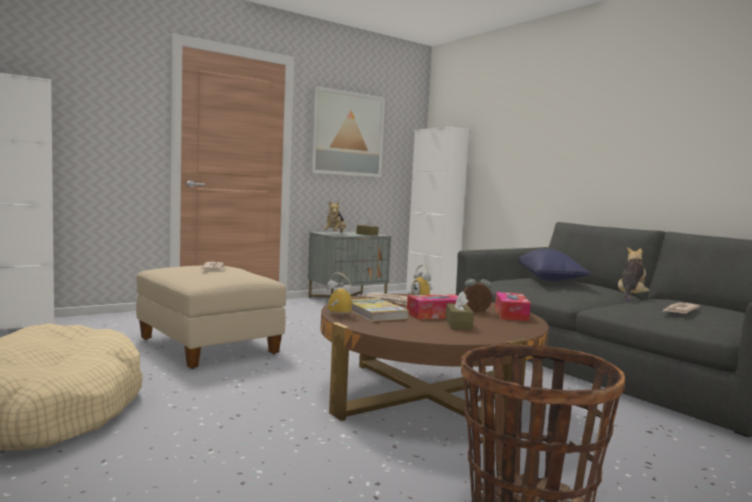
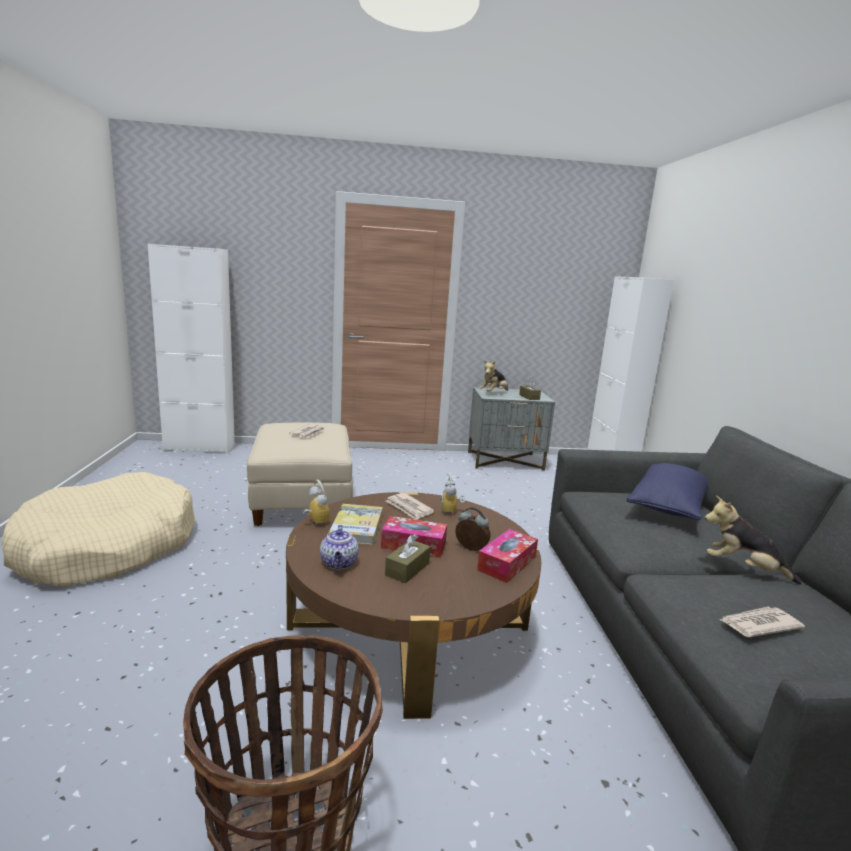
camera: 30 degrees right, 10 degrees up
picture [310,86,385,177] -> none
plush toy [618,247,649,303] -> plush toy turned 120 degrees counterclockwise [705,496,802,585]
none -> teapot [320,525,359,569]

